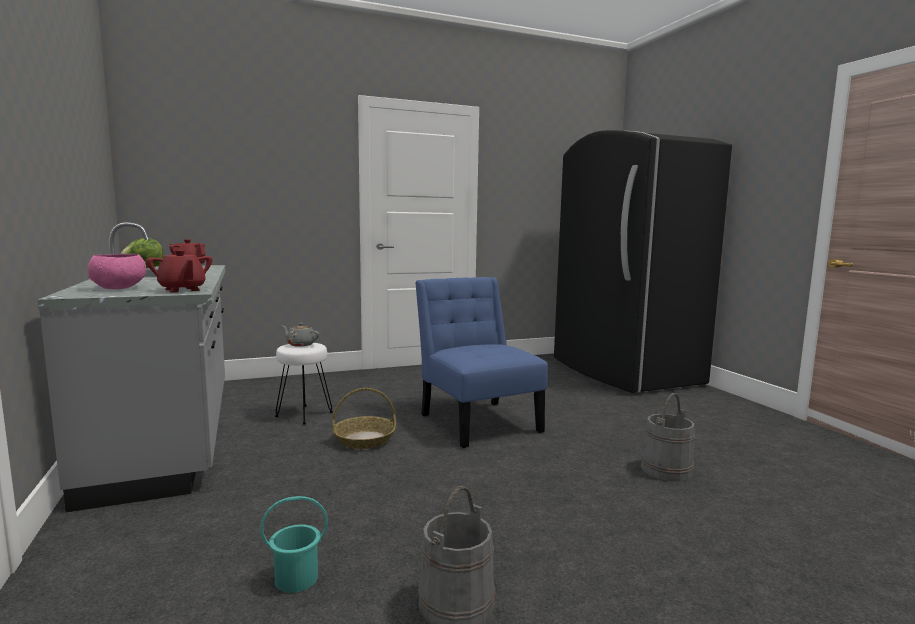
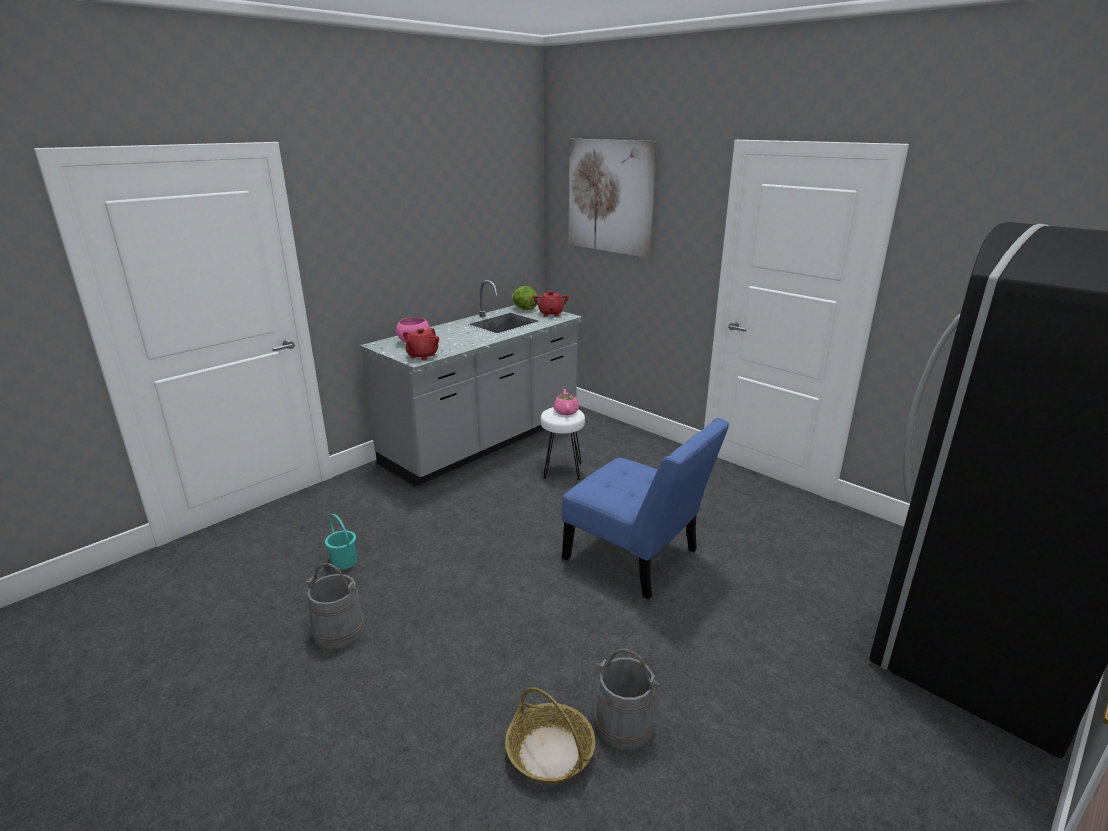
camera: 65 degrees right, 15 degrees up
grey teapot [282,323,319,347] -> pink teapot [553,389,579,415]
basket [332,388,396,449] -> basket moved to [505,687,595,784]
blue chair [415,277,548,448] -> blue chair turned 90 degrees clockwise [562,418,730,600]
none -> picture [569,139,657,258]

